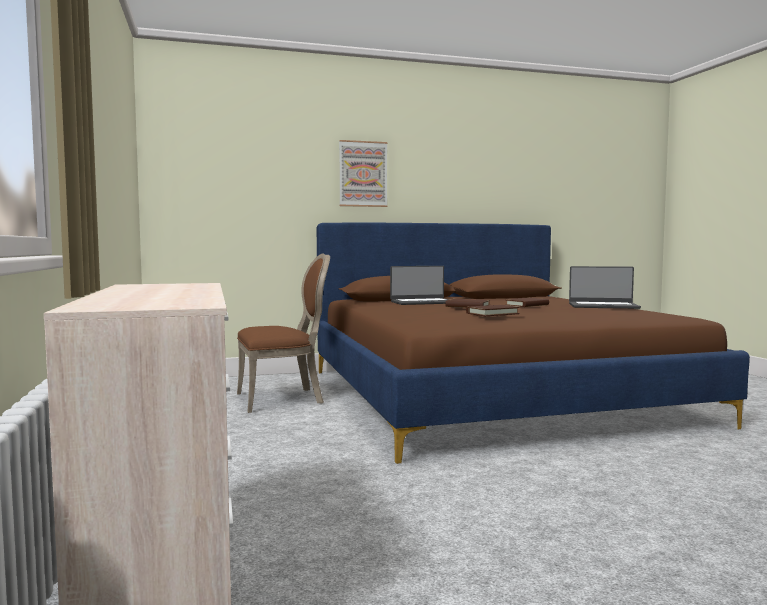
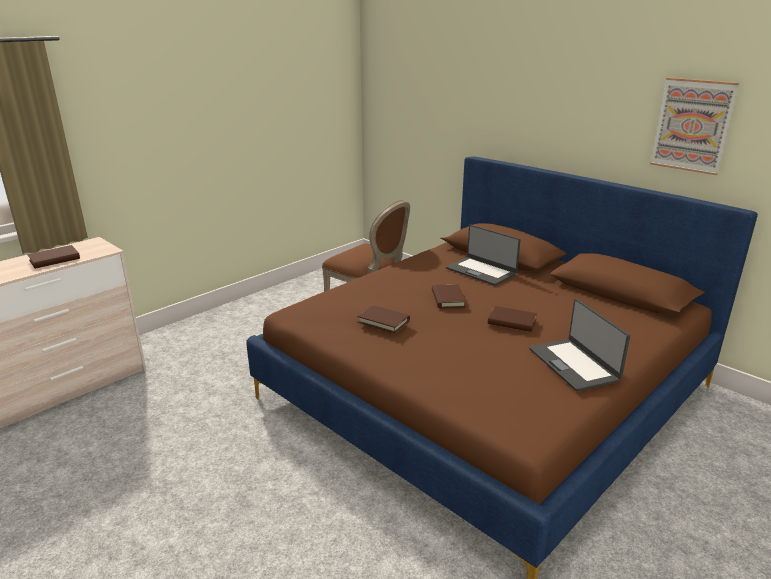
camera: 60 degrees right, 20 degrees up
picture [339,140,387,207] -> picture moved to [650,77,739,175]
none -> brown book [27,245,80,269]

